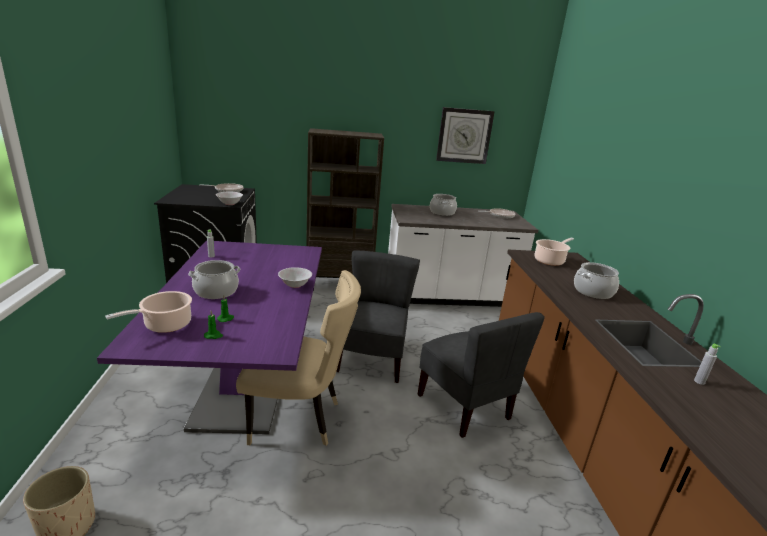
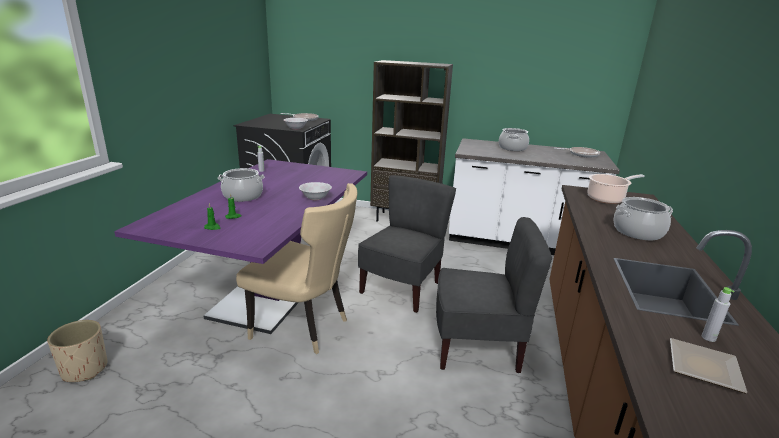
camera: 20 degrees right, 0 degrees up
cooking pot [105,291,192,333] -> none
grey chair [418,312,545,438] -> grey chair turned 75 degrees counterclockwise [436,217,552,373]
wall clock [436,107,495,164] -> none
none -> plate [670,338,747,393]

